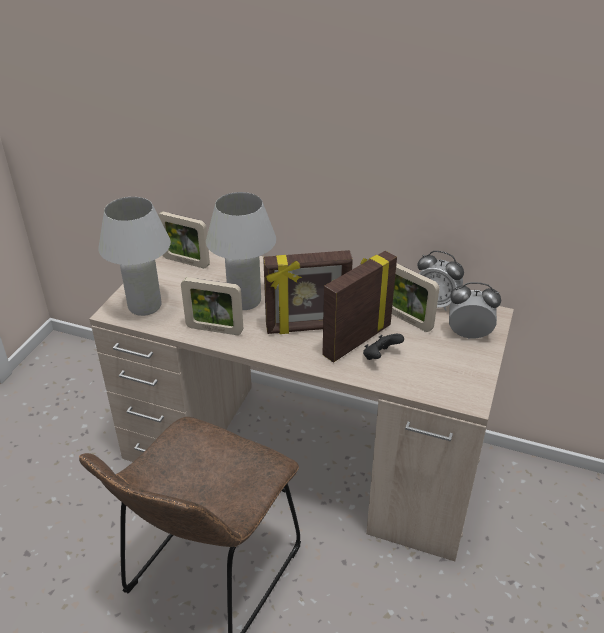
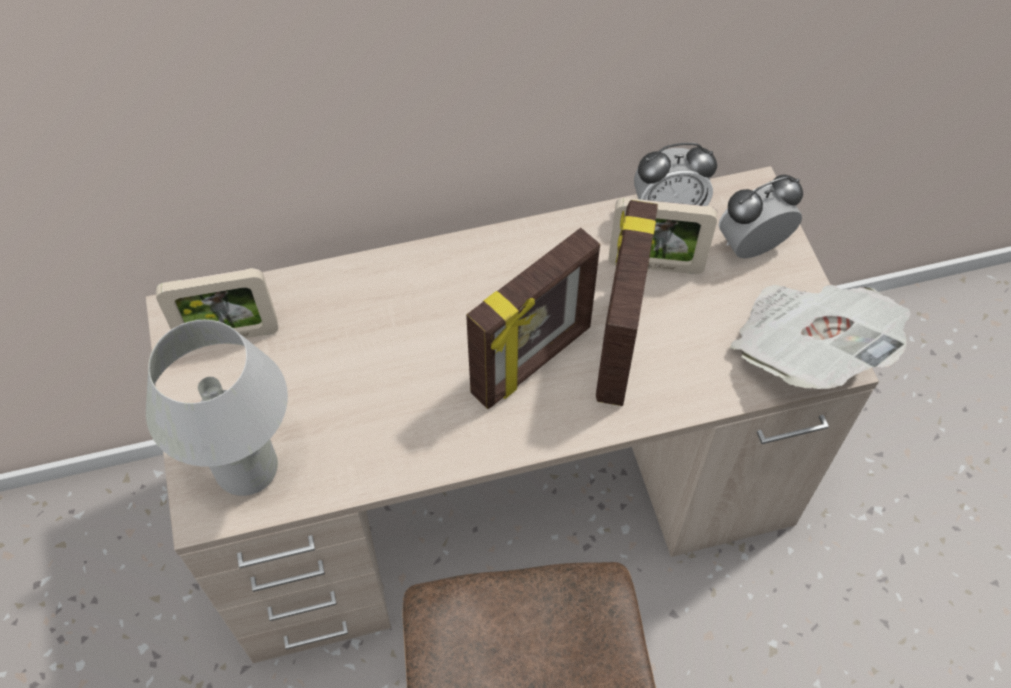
camera: 35 degrees left, 20 degrees up
picture frame [181,277,243,335] -> none
white table lamp [206,192,276,310] -> none
black game controller [363,334,404,360] -> none
none -> newspaper [730,284,911,389]

